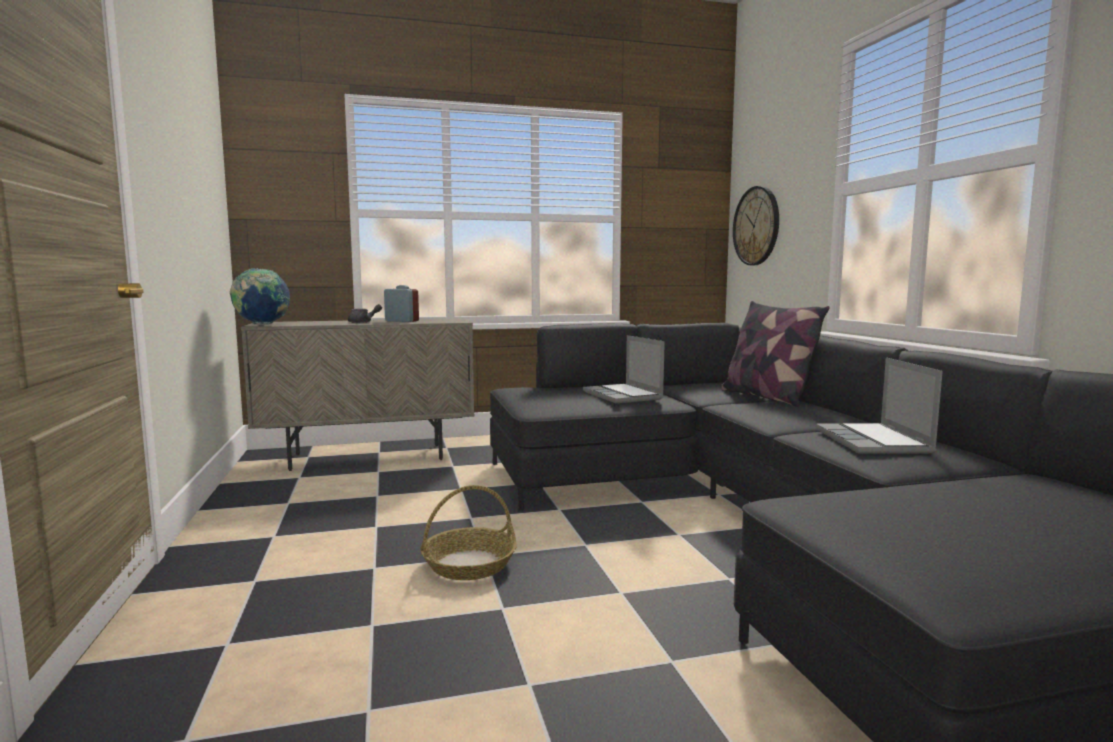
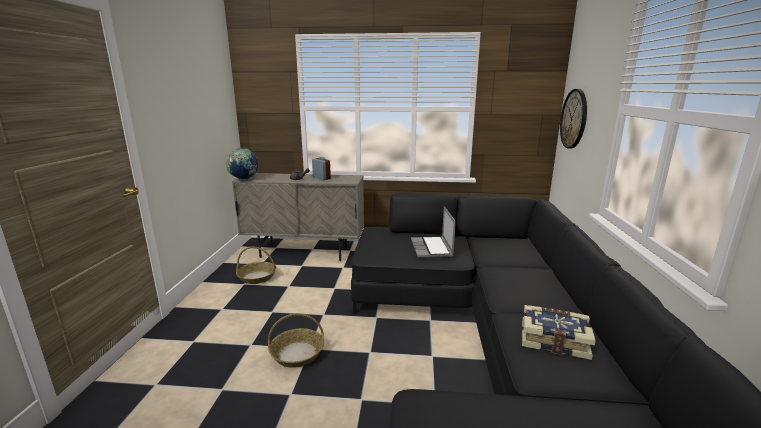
camera: 20 degrees right, 10 degrees up
pillow [722,301,830,407] -> none
laptop [816,357,943,454] -> book [522,305,596,360]
none -> basket [236,247,276,284]

